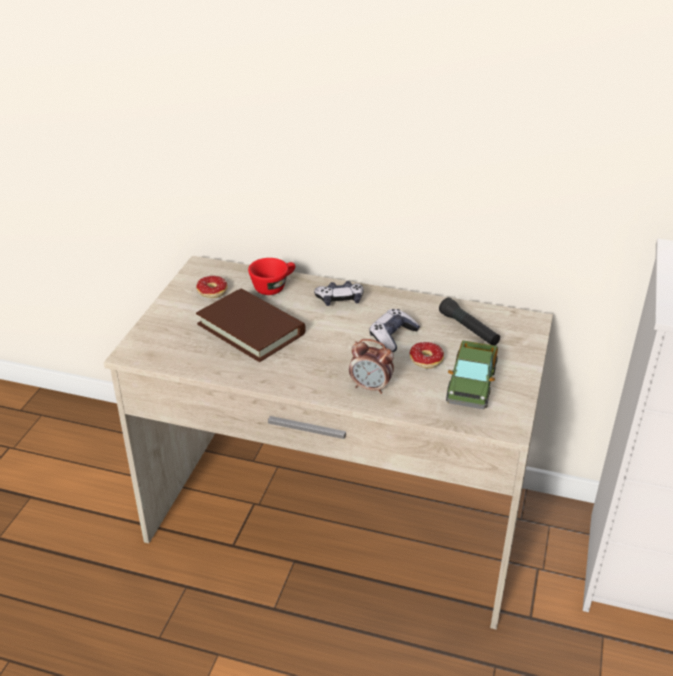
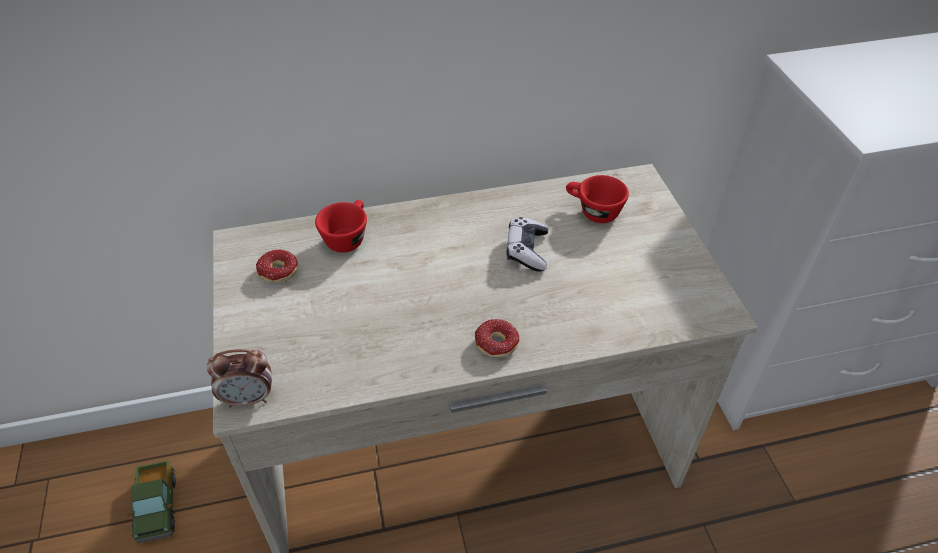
camera: 30 degrees left, 10 degrees up
brown book [196,288,306,362] -> none
game controller [314,281,364,306] -> none
alarm clock [349,339,394,394] -> alarm clock moved to [207,349,272,408]
donut [410,342,444,368] -> donut moved to [475,319,520,357]
black flashlight [439,298,500,345] -> red cup [566,175,629,223]
toy truck [446,340,498,409] -> toy truck moved to [127,460,176,543]

